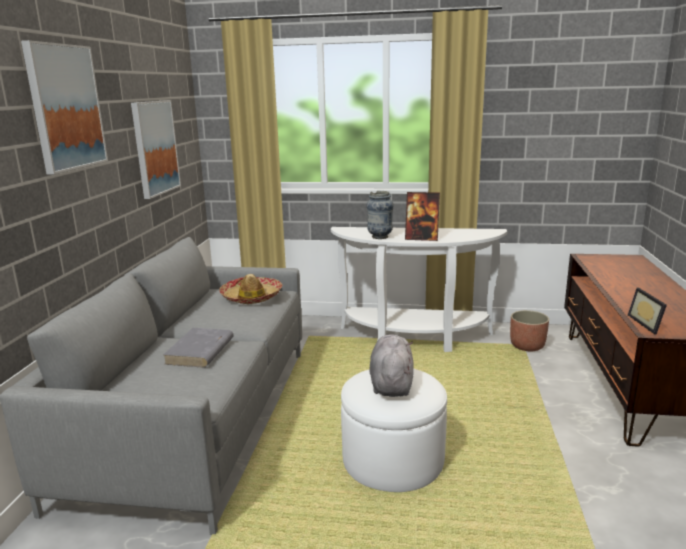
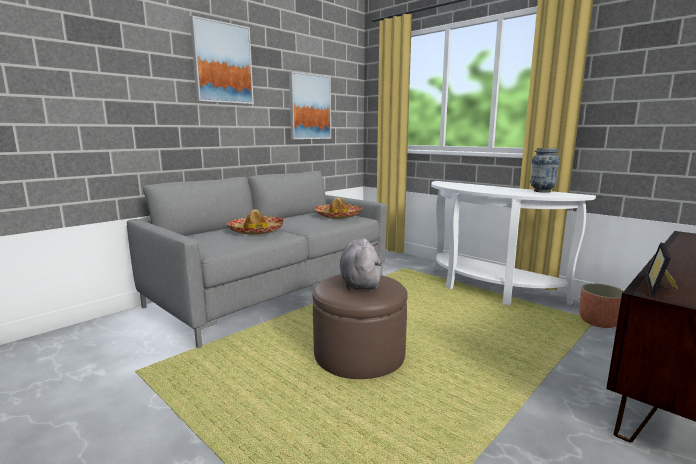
camera: 35 degrees right, 5 degrees down
grey book [163,328,234,368] -> hat [226,209,285,235]
white ottoman [341,368,447,492] -> brown ottoman [312,274,408,379]
vase [366,191,394,239] -> vase moved to [530,148,560,193]
grey plush toy [369,334,414,397] -> grey plush toy turned 45 degrees counterclockwise [340,238,381,290]
picture frame [405,192,440,241] -> none

